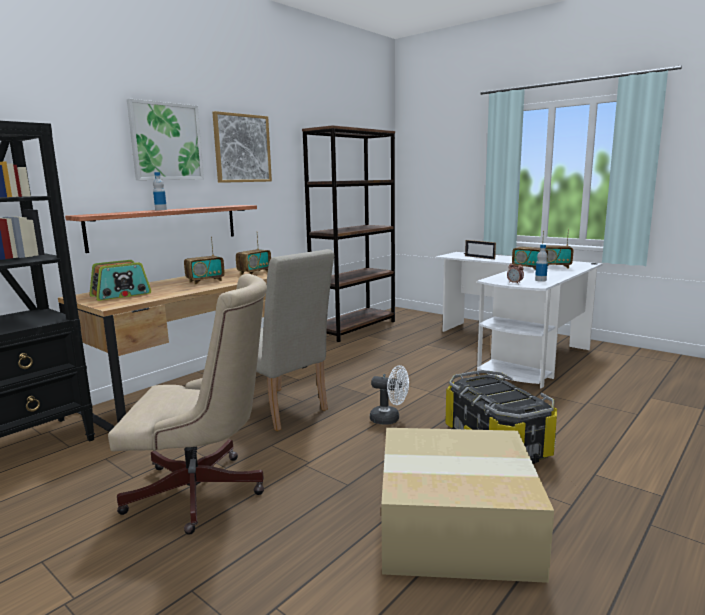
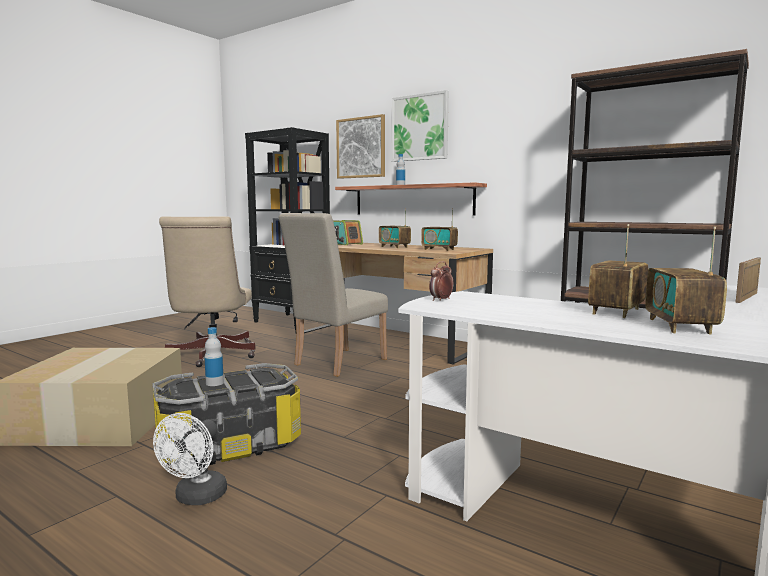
camera: 85 degrees right, 5 degrees down
picture [212,111,272,183] -> picture moved to [336,114,385,179]
white fan [370,365,409,425] -> white fan moved to [153,413,227,505]
bottle [535,244,548,282] -> bottle moved to [204,327,224,386]

